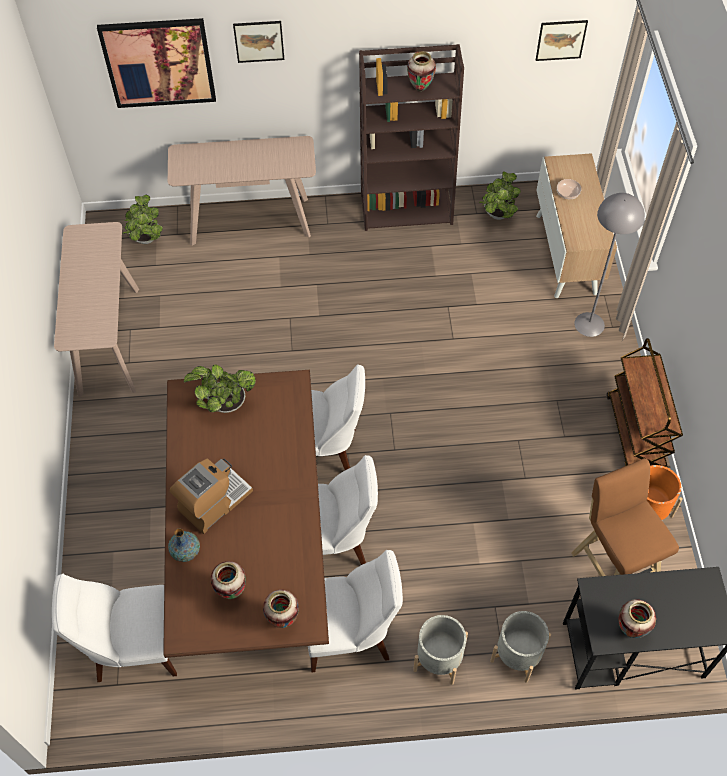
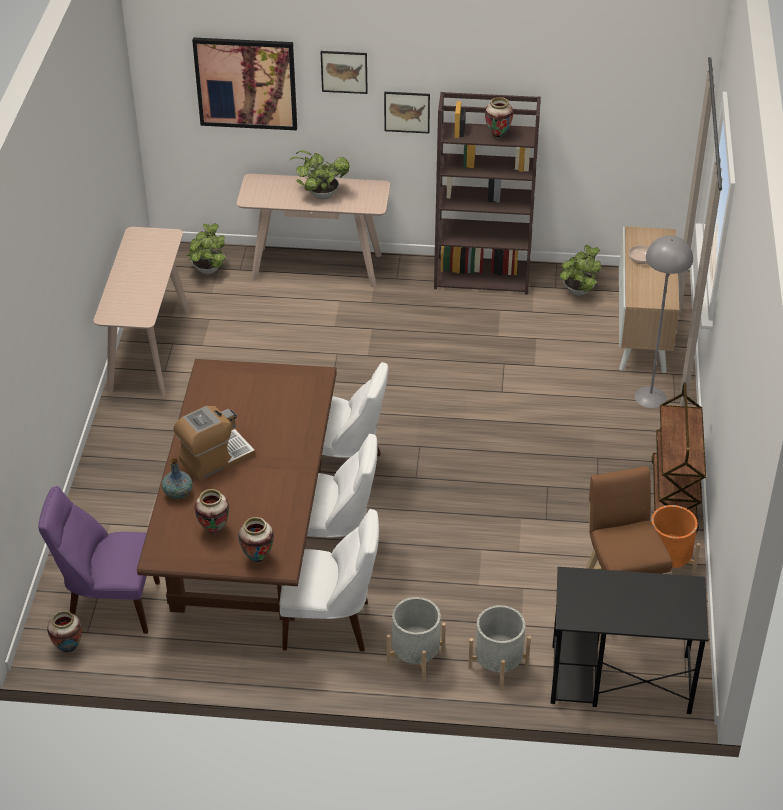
camera: 10 degrees right, 15 degrees down
white chair [52,574,177,682] -> purple chair [38,486,160,634]
potted plant [184,365,256,413] -> potted plant moved to [289,150,350,200]
picture [536,20,588,61] -> picture moved to [384,92,430,133]
vase [619,599,656,638] -> vase moved to [47,610,82,653]

